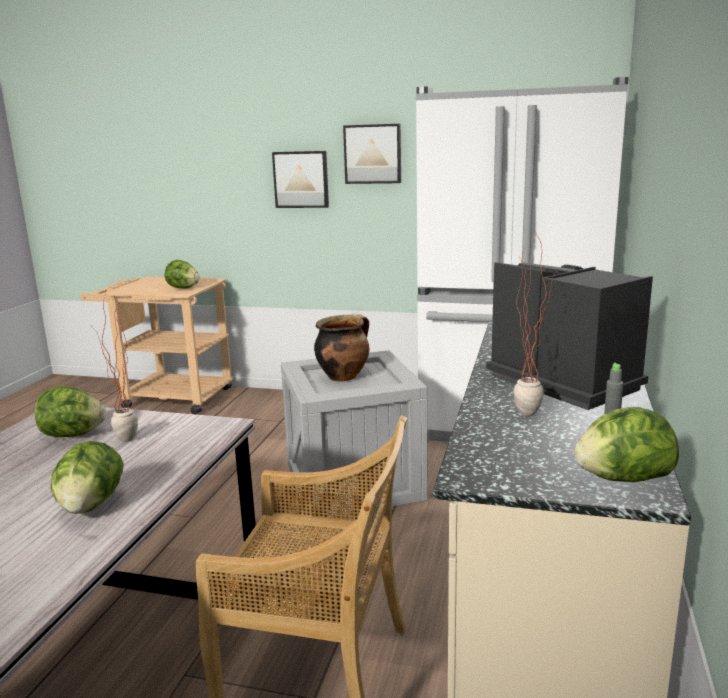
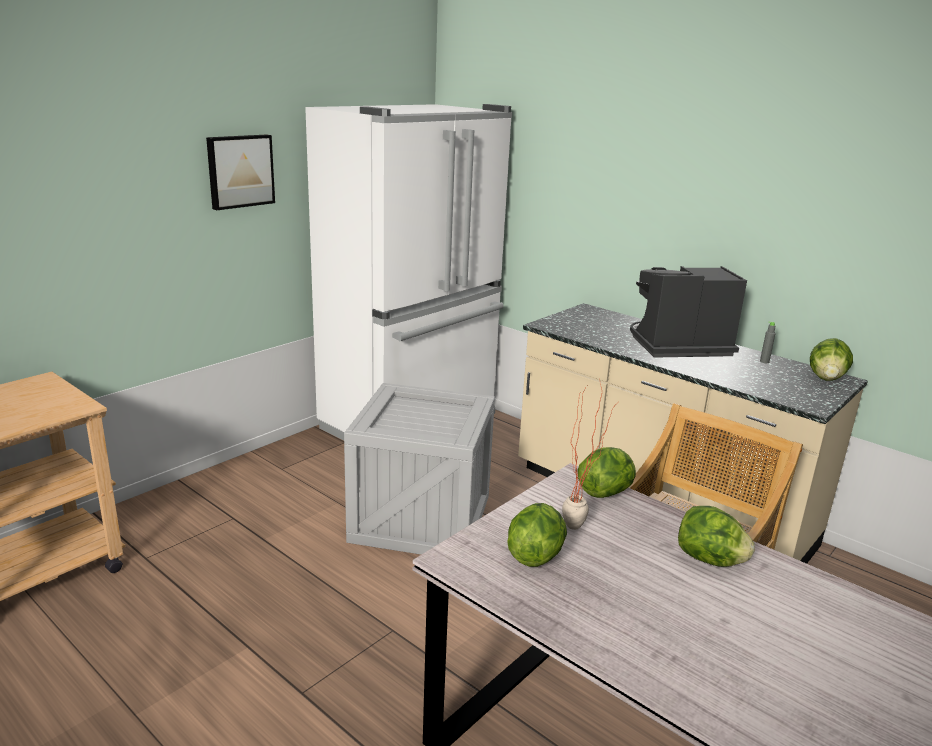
camera: 65 degrees left, 5 degrees up
lettuce [164,260,200,289] -> lettuce moved to [578,447,636,498]
picture [272,151,329,208] -> none
cooking pot [314,314,369,382] -> none
potted plant [513,234,559,417] -> none

